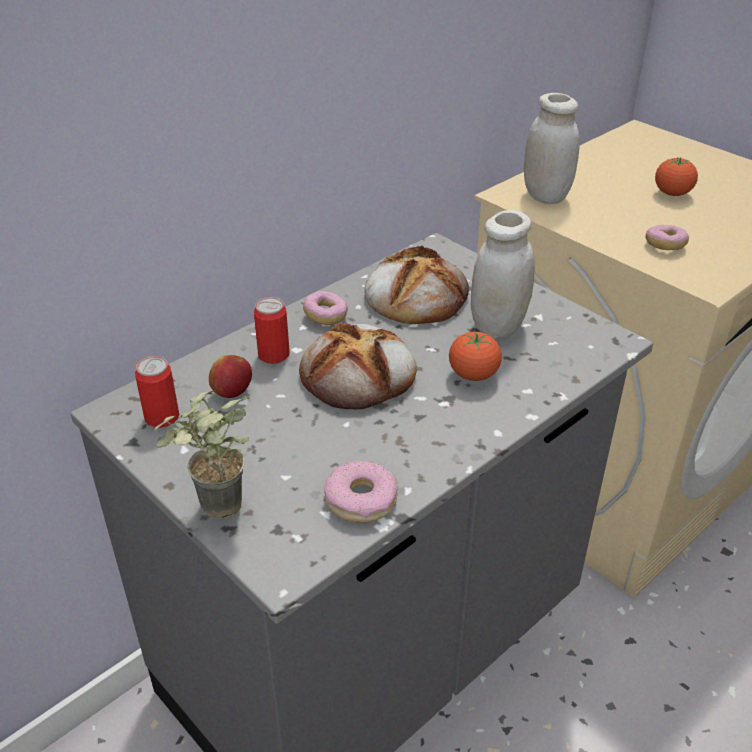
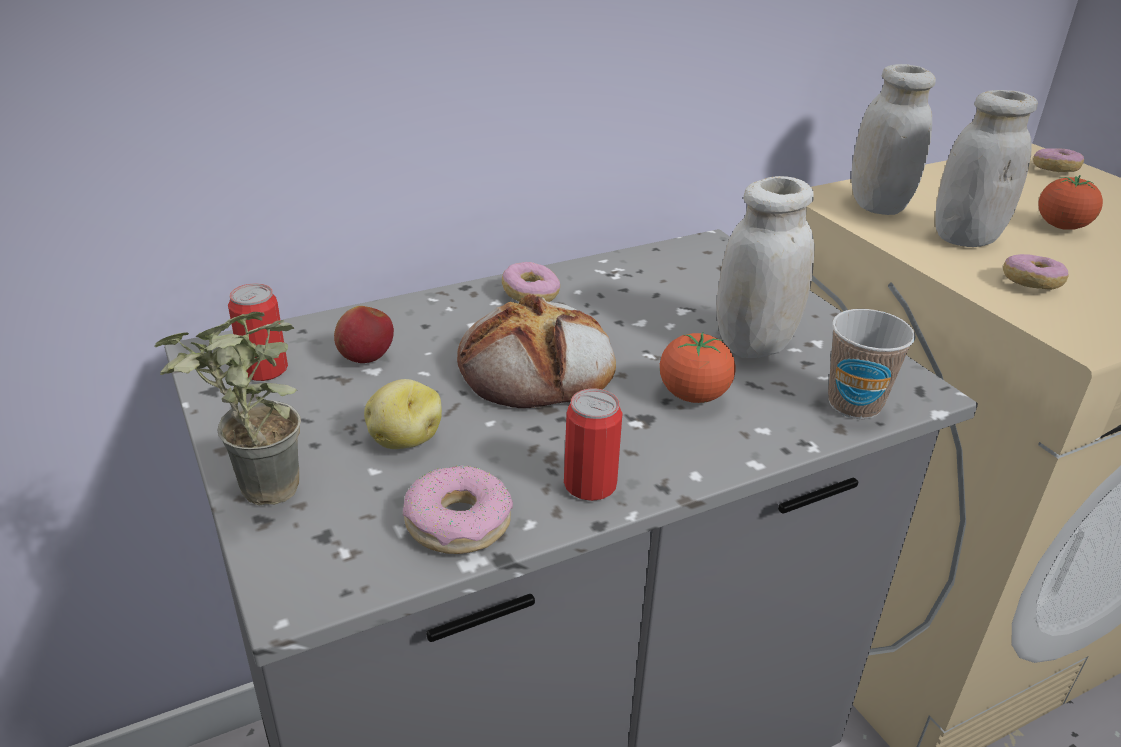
camera: 15 degrees right, 5 degrees down
can [254,297,290,364] -> can moved to [564,388,622,501]
bread [364,245,469,324] -> none
none -> potato [364,379,442,449]
none -> cup [828,309,915,419]
none -> white jar [935,90,1038,247]
none -> donut [1033,148,1084,172]

